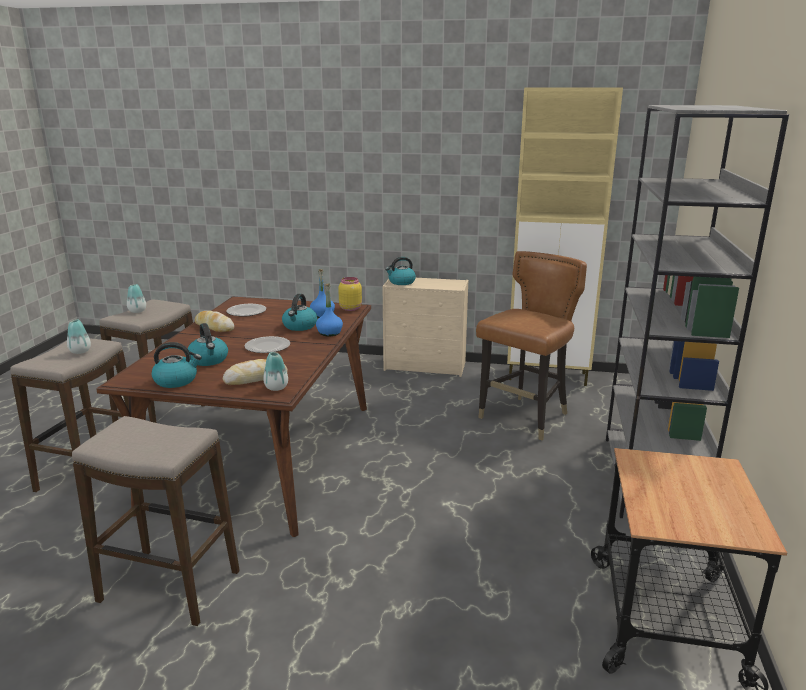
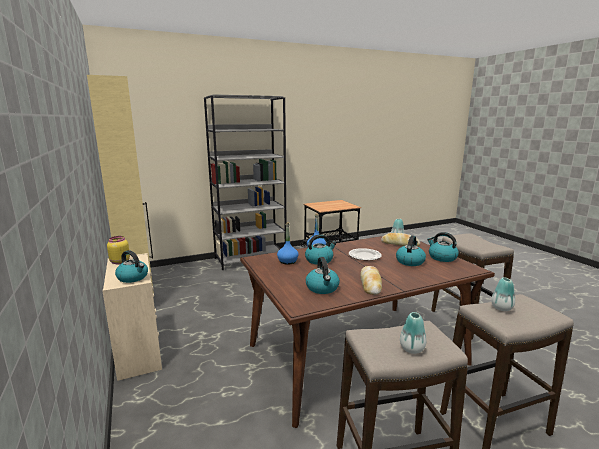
camera: 125 degrees left, 5 degrees down
plate [226,304,266,317] -> kettle [306,257,340,294]
yellow jar [338,277,362,311] -> yellow jar moved to [107,236,130,264]
brown chair [476,251,587,440] -> none

